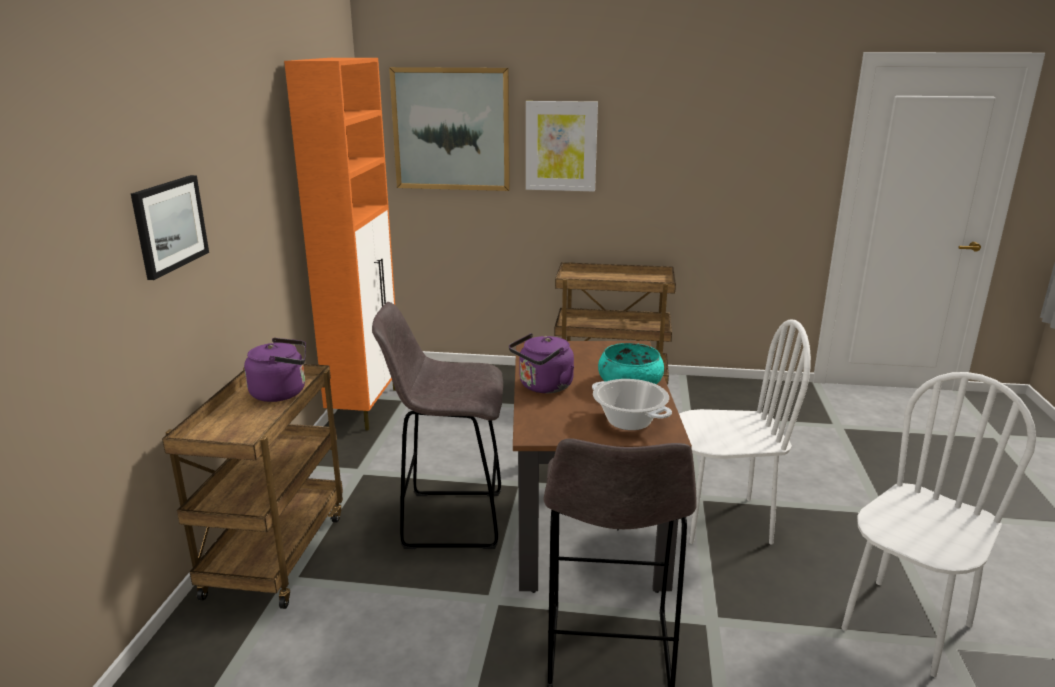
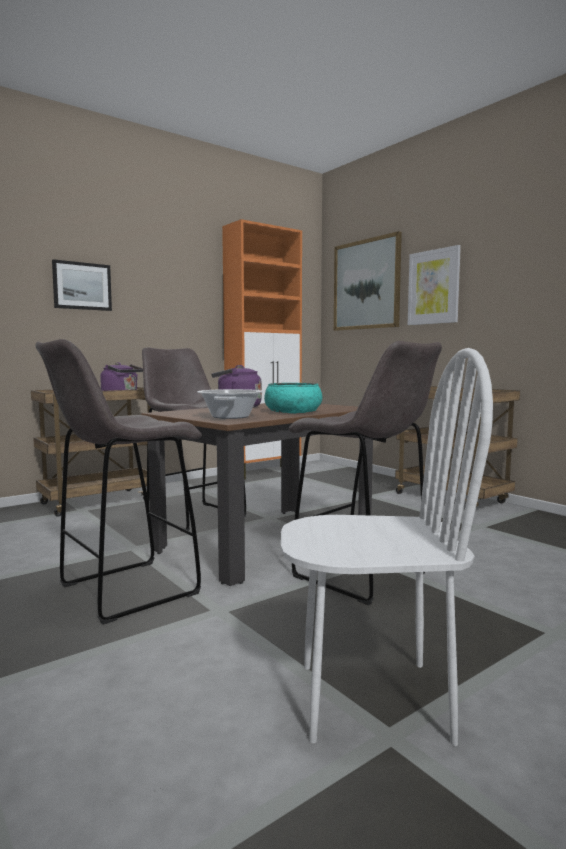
camera: 45 degrees right, 15 degrees down
white chair [679,320,811,545] -> grey stool [288,341,442,605]

